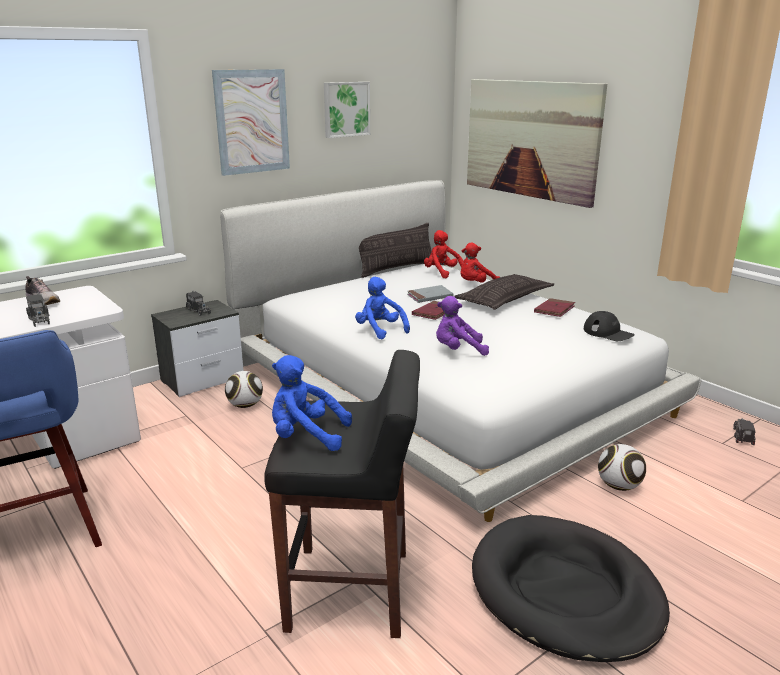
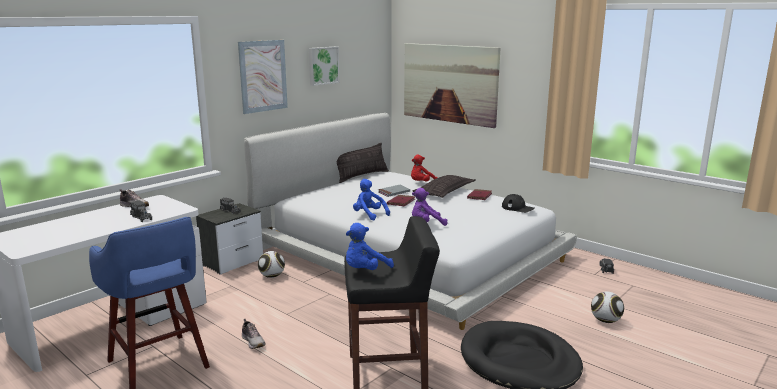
camera: 10 degrees left, 5 degrees down
blue plush toy [272,355,352,451] -> blue plush toy turned 45 degrees counterclockwise [346,223,394,270]
red plush toy [424,230,464,279] -> none
football [598,444,646,491] -> football moved to [591,291,624,323]
none -> shoe [242,319,265,349]

